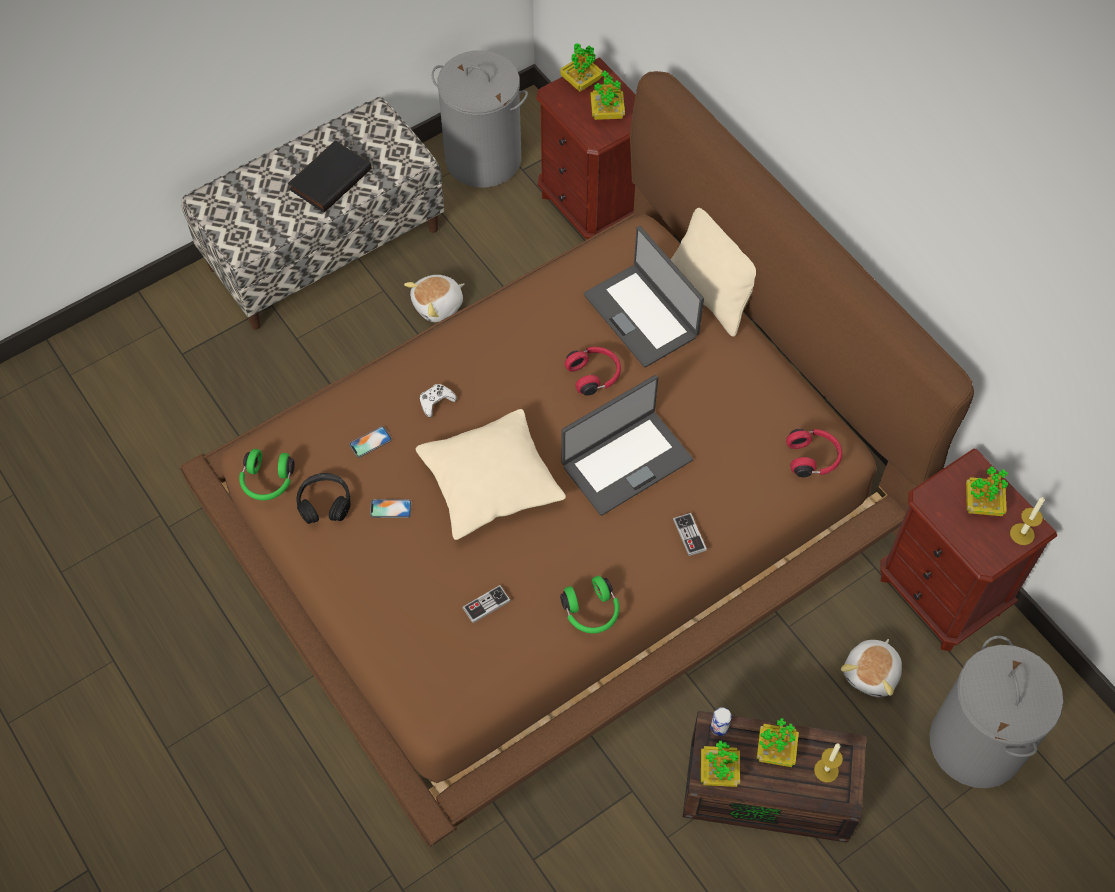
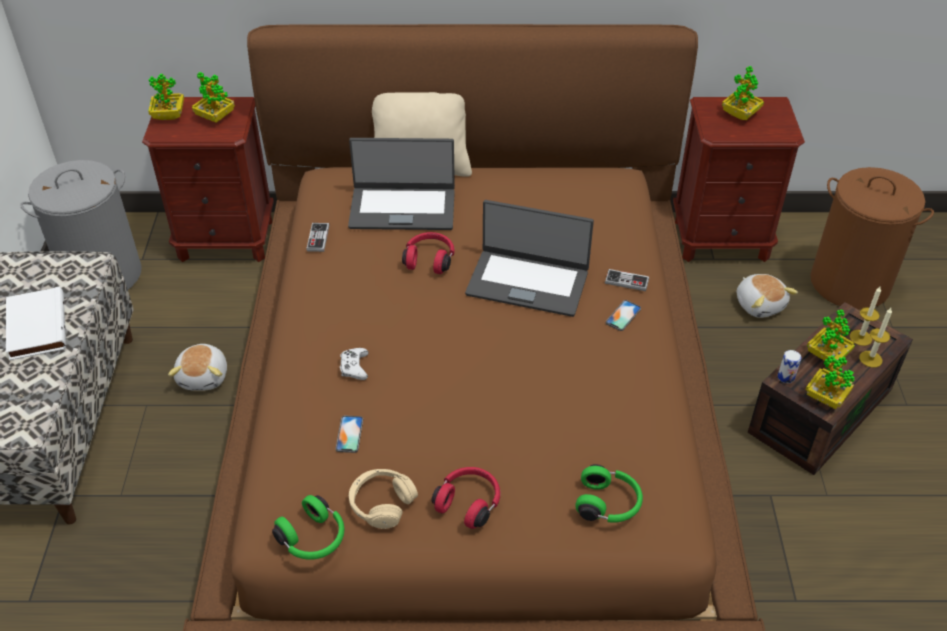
camera: 55 degrees left, 15 degrees down
black book [288,140,372,213] -> white book [6,286,66,360]
black headphones [296,473,351,524] -> beige headphones [349,469,418,529]
phone [370,499,412,518] -> phone moved to [606,300,641,331]
beige pillow [416,409,566,540] -> none
game controller [462,585,511,623] -> game controller moved to [306,223,329,252]
green headphones [560,576,620,634] -> green headphones moved to [575,464,643,523]
laptop [561,375,693,515] -> laptop turned 105 degrees clockwise [465,200,594,317]
red headphones [786,429,842,477] -> red headphones moved to [432,467,500,529]
grey laundry basket [929,636,1064,788] -> brown laundry basket [810,167,934,310]
candle [1010,497,1044,545] -> candle moved to [859,308,892,367]

